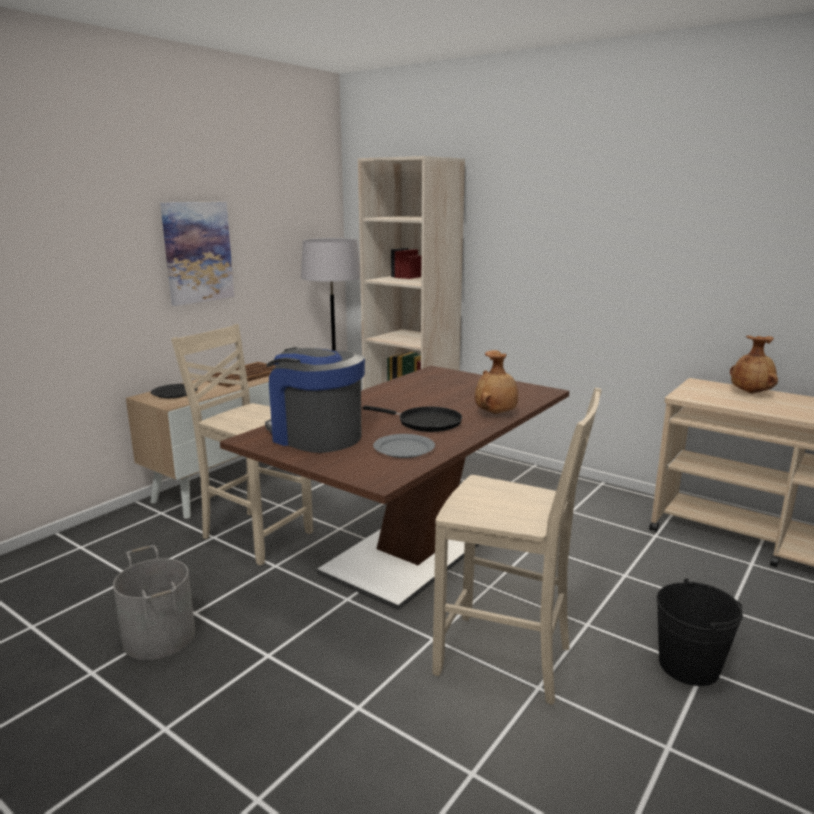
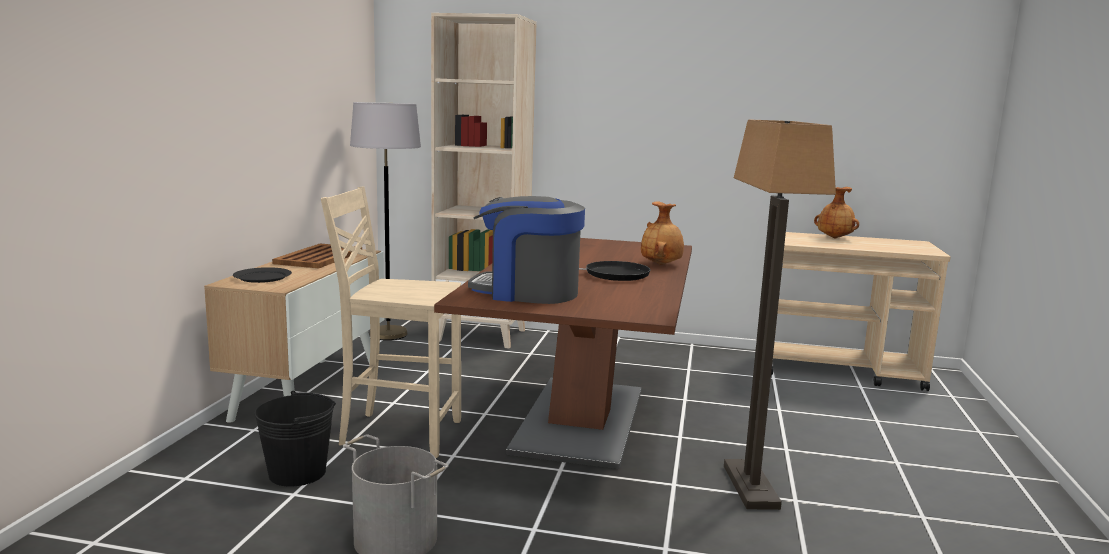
camera: 25 degrees left, 5 degrees down
picture [160,201,234,306] -> none
grey plate [373,434,435,458] -> none
beige chair [432,388,602,705] -> floor lamp [724,119,836,510]
black bucket [656,578,743,686] -> black bucket moved to [254,391,336,486]

